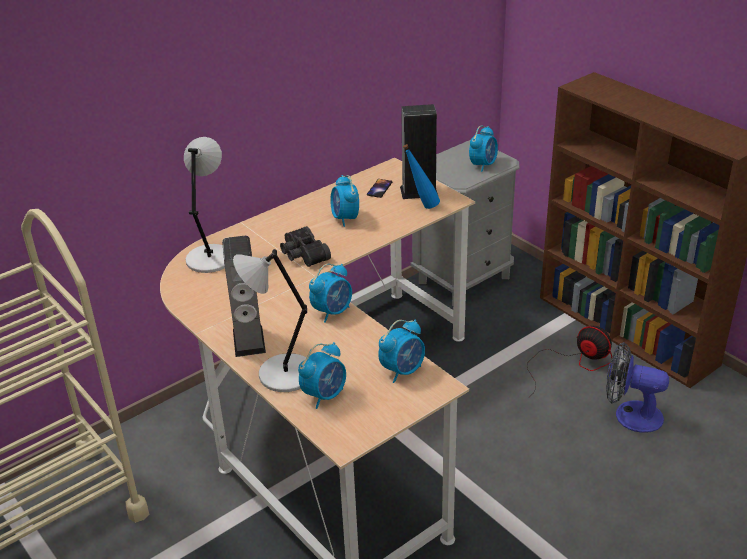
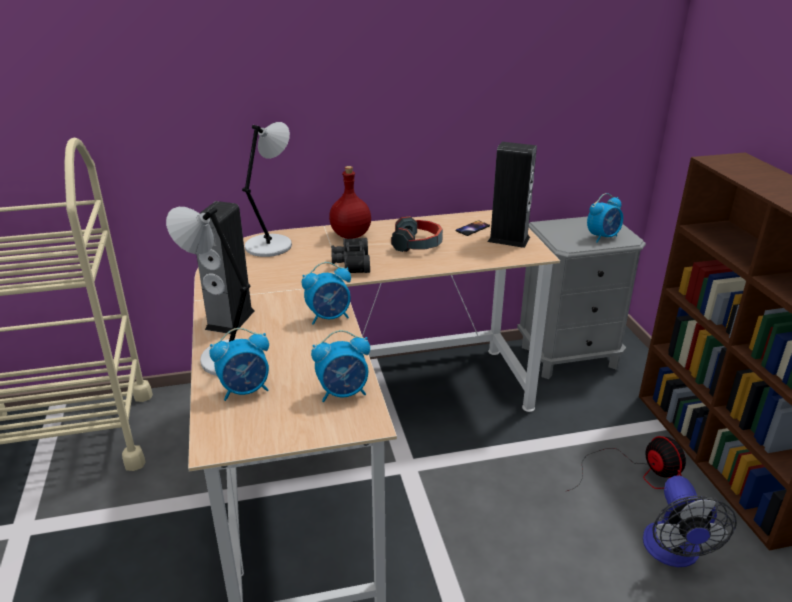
camera: 25 degrees right, 5 degrees down
alarm clock [330,175,359,227] -> headphones [391,216,443,252]
blue bottle [403,144,440,209] -> none
fan [606,342,669,432] -> fan turned 135 degrees counterclockwise [643,476,737,567]
none -> red bottle [329,166,371,239]

